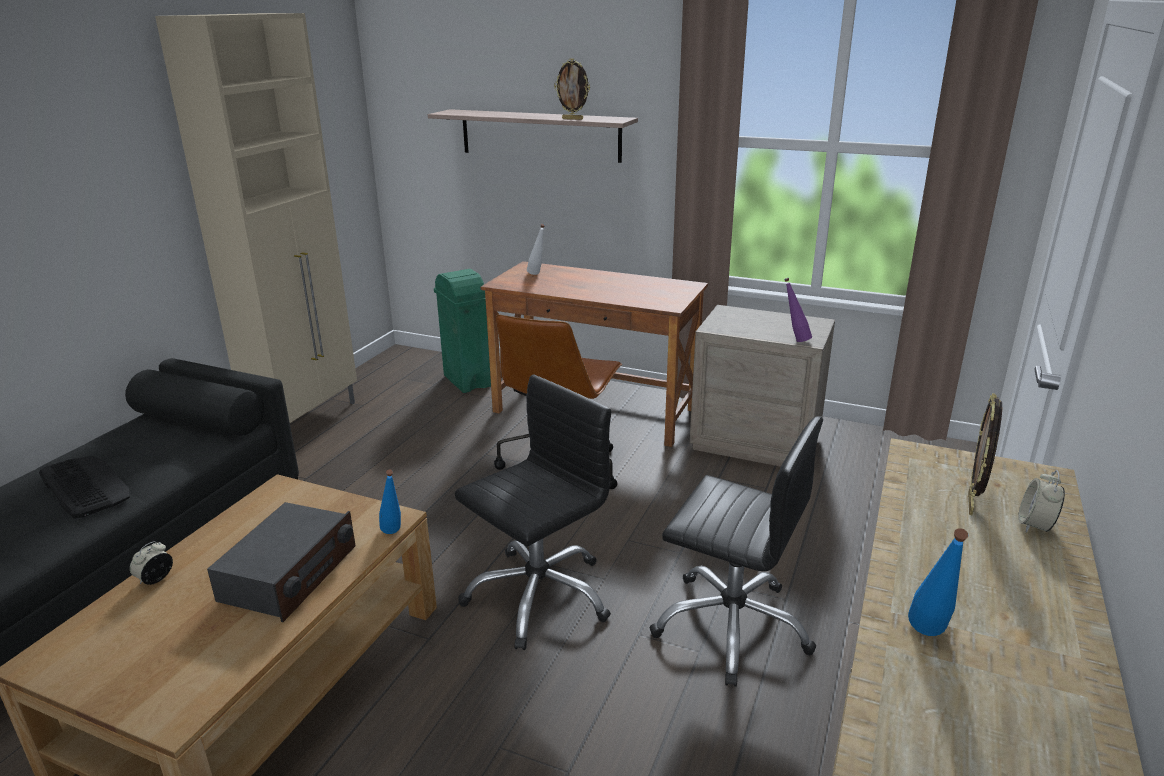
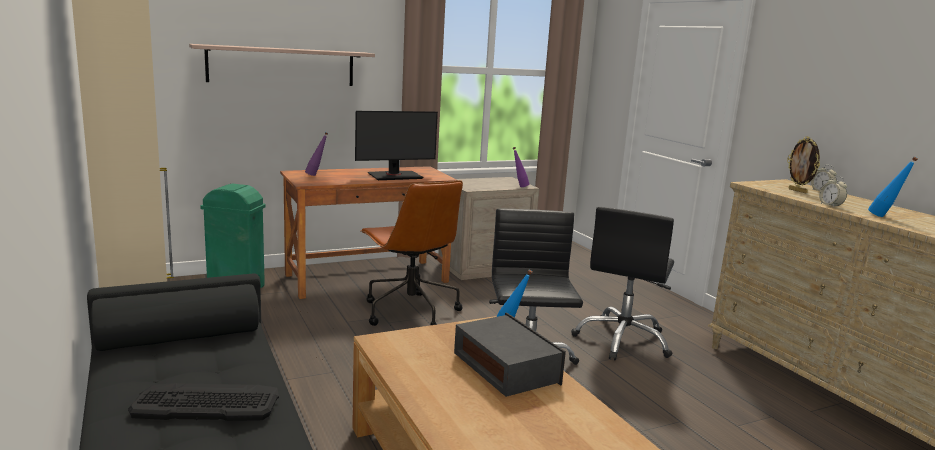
camera: 50 degrees left, 10 degrees down
alarm clock [130,541,173,585] -> alarm clock moved to [819,176,847,207]
white bottle [527,224,545,275] -> purple bottle [305,132,328,176]
picture frame [554,58,590,120] -> none
black office chair [650,416,823,687] -> black office chair turned 135 degrees clockwise [571,207,674,361]
none -> monitor [355,111,438,180]

